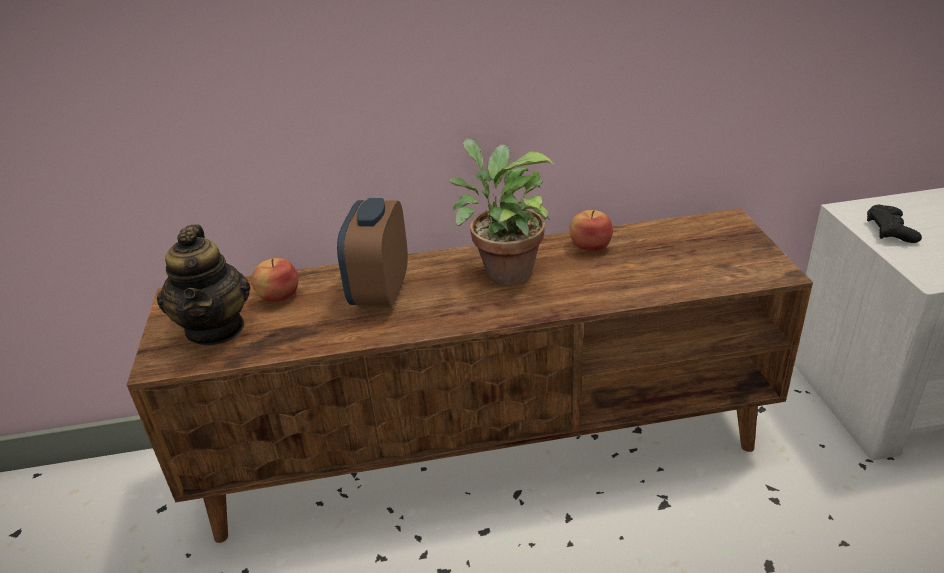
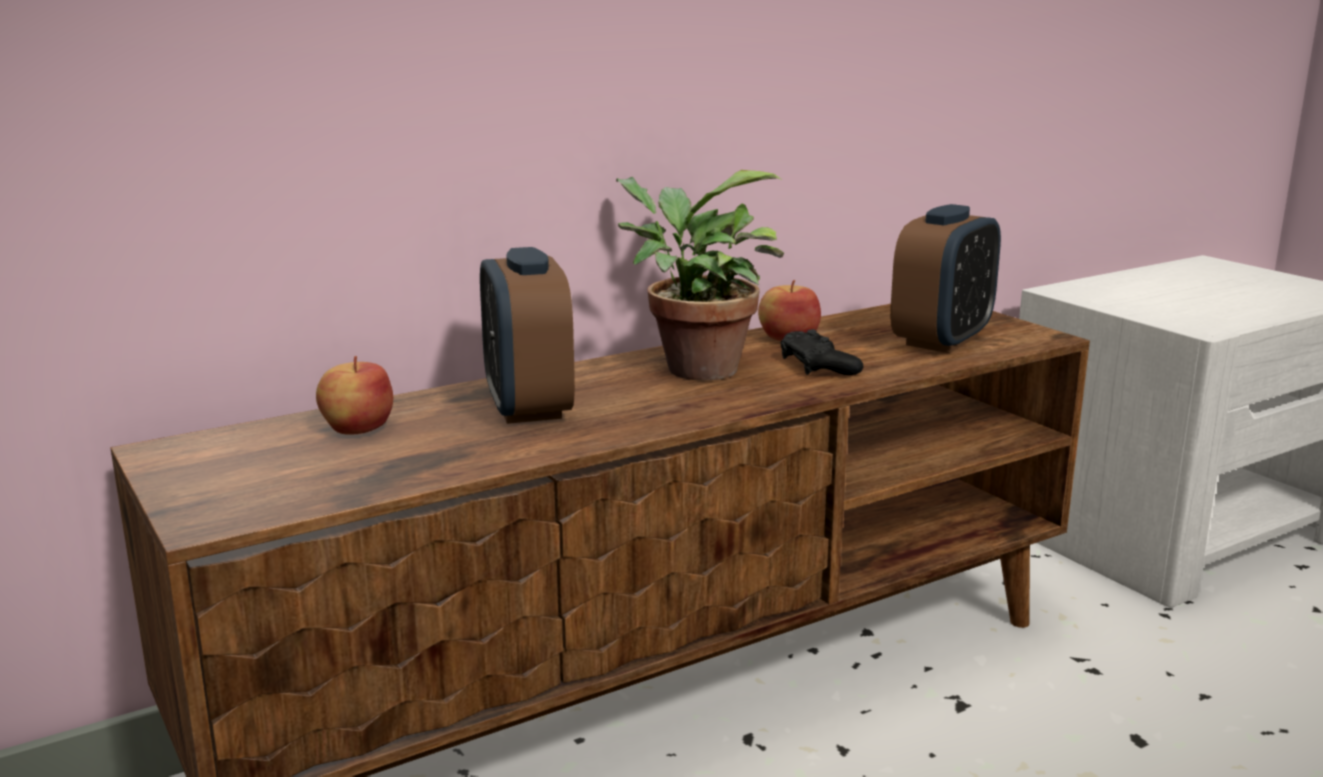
camera: 25 degrees left, 15 degrees down
teapot [157,224,250,345] -> none
black game controller [867,205,922,243] -> black game controller moved to [780,329,863,375]
none -> alarm clock [890,204,1001,353]

